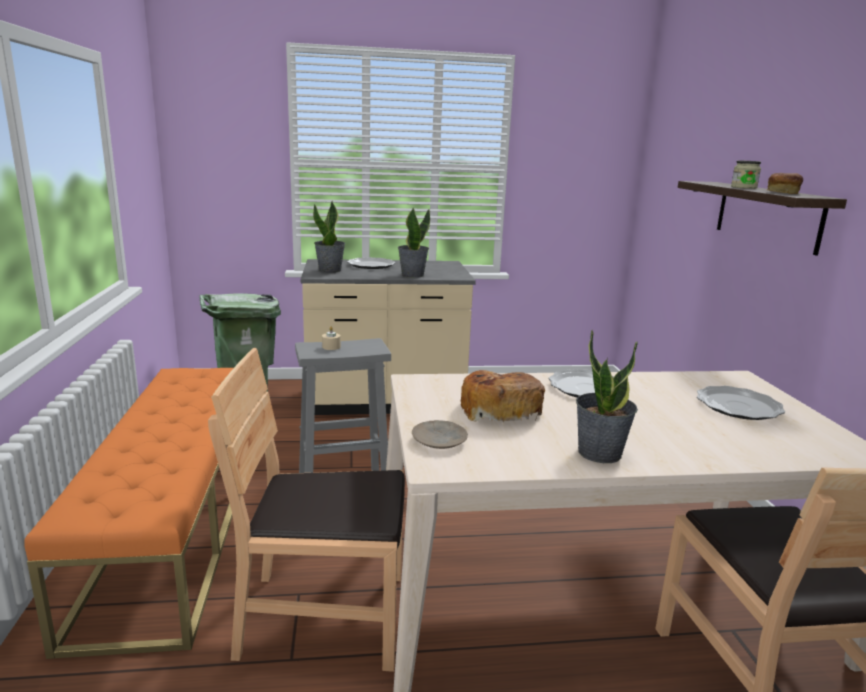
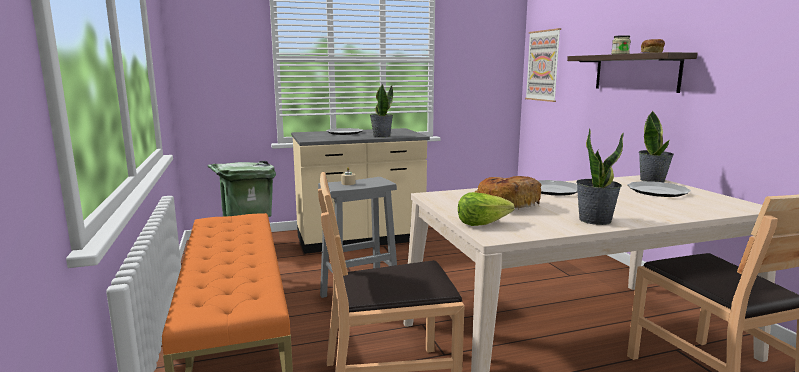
camera: 10 degrees left, 5 degrees down
potted plant [313,201,345,273] -> potted plant moved to [639,111,674,182]
beige plate [412,420,468,449] -> lettuce [458,192,515,226]
none -> picture [525,28,561,102]

